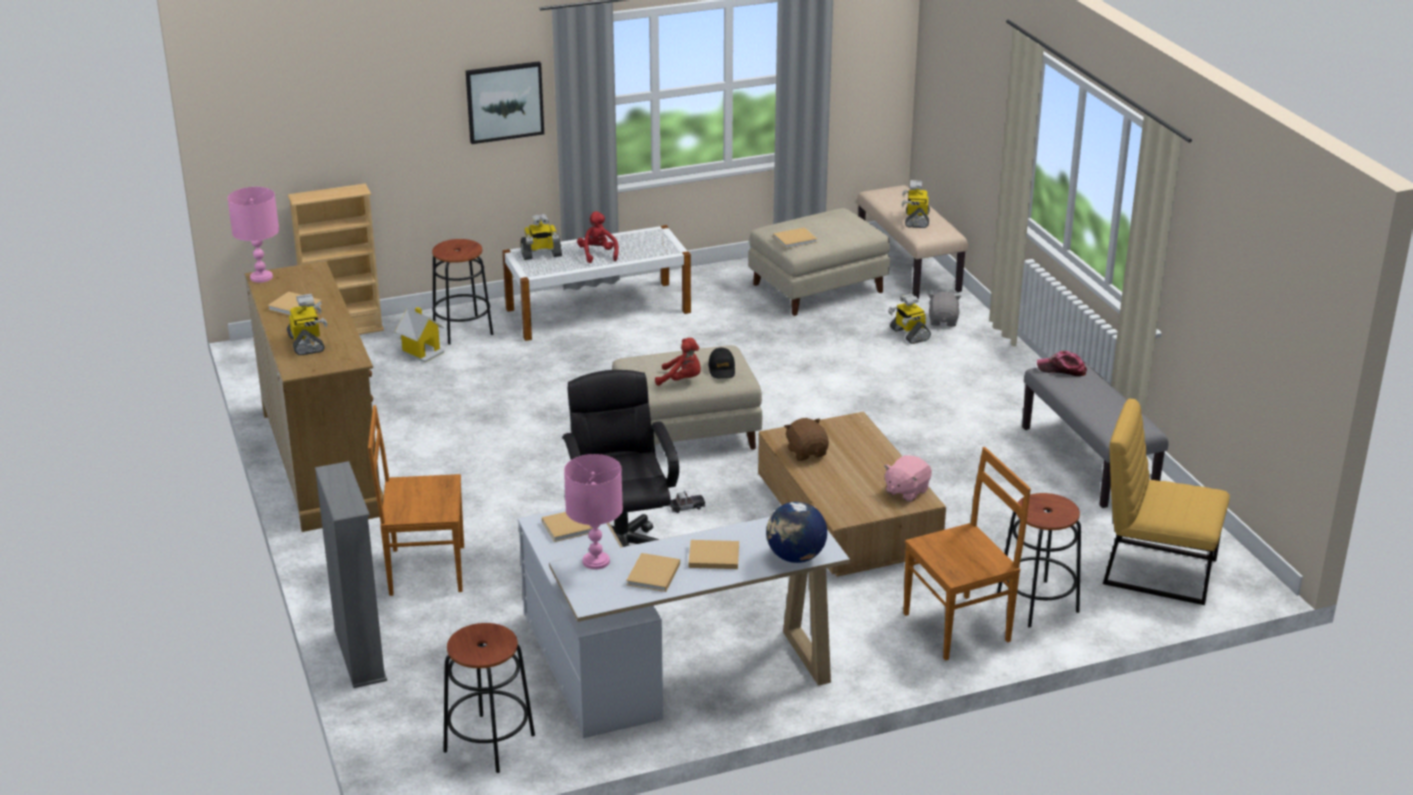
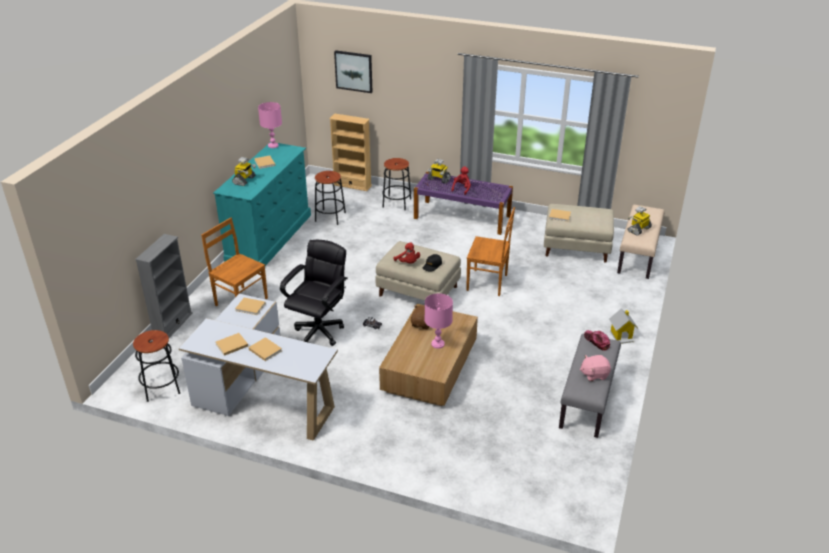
camera: 40 degrees right, 5 degrees up
brown dresser [245,261,384,532] -> turquoise dresser [213,142,311,266]
toy house [395,307,444,363] -> toy house moved to [609,309,638,344]
picture [466,61,544,144] -> picture moved to [334,50,372,93]
white bench [502,225,691,341] -> purple bench [414,172,513,235]
pink table lamp [564,454,623,570] -> pink table lamp moved to [425,293,453,349]
globe [766,502,827,563] -> none
pink plush toy [884,456,932,502] -> pink plush toy moved to [580,355,611,381]
toy robot [888,294,931,344] -> none
brown chair [903,447,1031,661] -> brown chair moved to [466,207,515,296]
grey plush toy [928,292,961,326] -> none
black stool [997,493,1081,628] -> black stool moved to [315,171,346,225]
yellow chair [1103,398,1230,605] -> none

